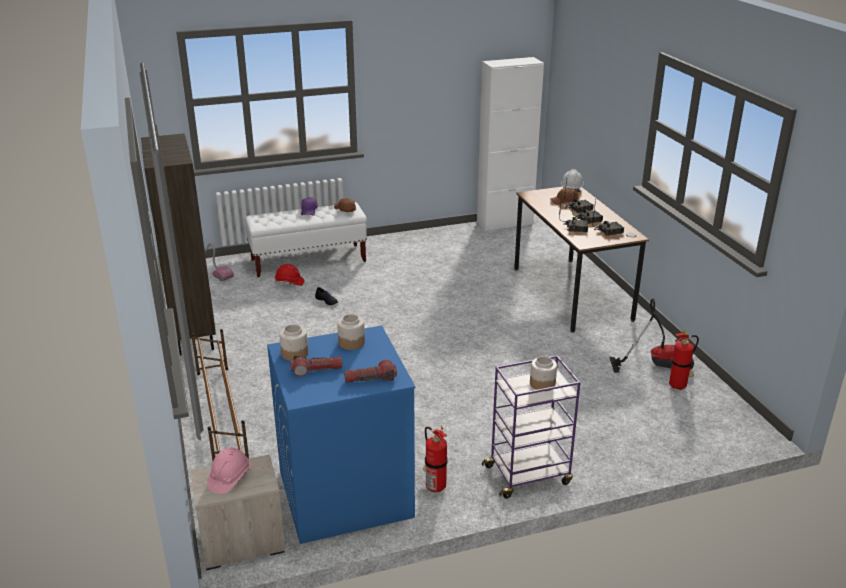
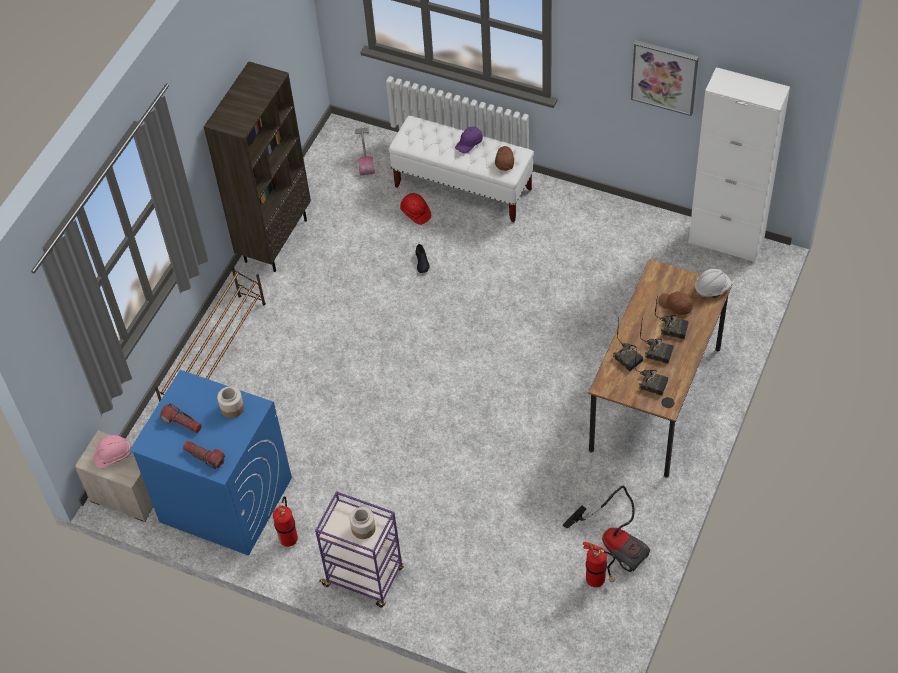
camera: 45 degrees right, 25 degrees up
jar [279,324,308,361] -> none
none -> picture [631,40,699,116]

